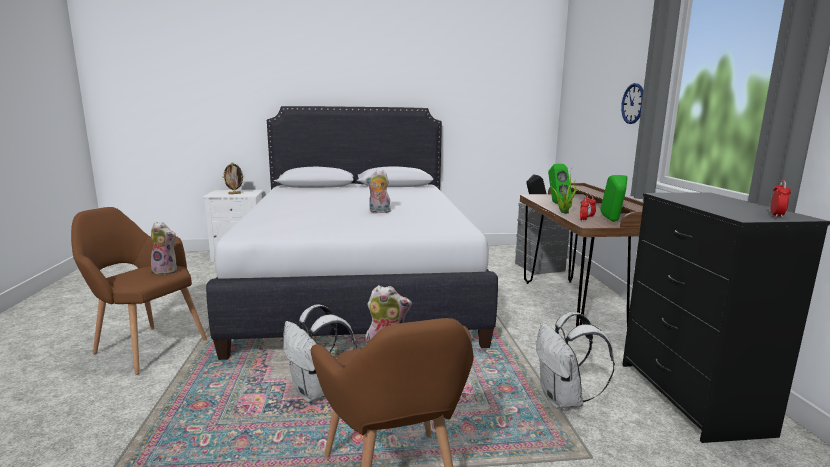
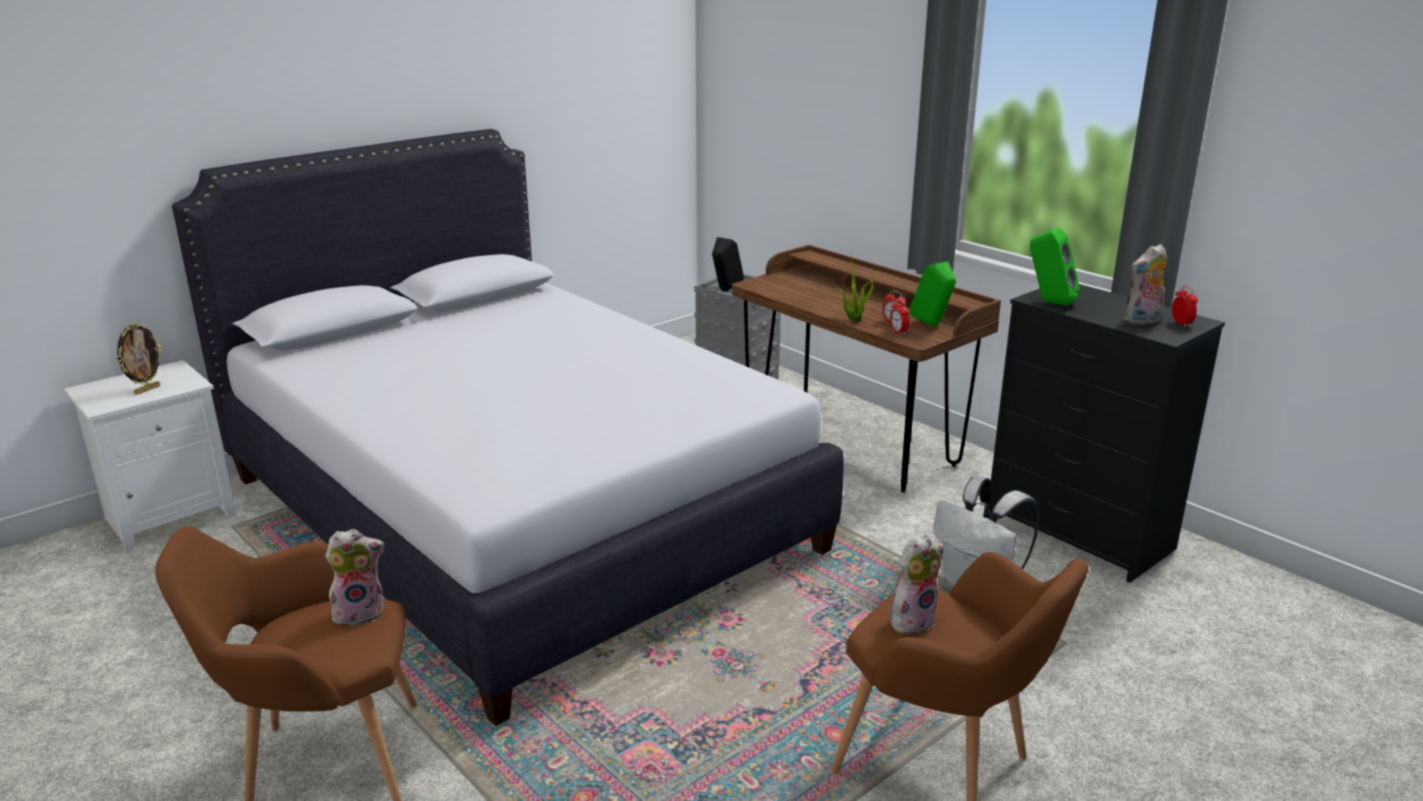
camera: 35 degrees left, 10 degrees up
white backpack [283,304,357,403] -> none
plush toy [366,170,391,213] -> plush toy moved to [1124,244,1167,325]
green speaker [548,164,572,204] -> green speaker moved to [1030,228,1080,306]
wall clock [621,83,643,124] -> none

